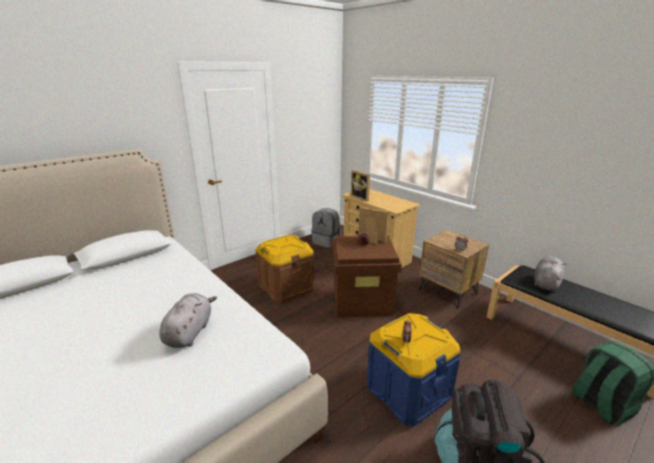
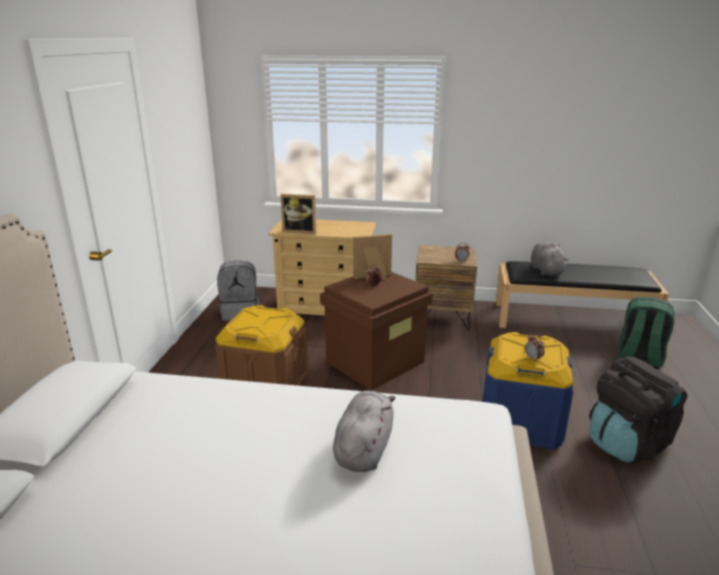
camera: 40 degrees left, 0 degrees up
grey plush toy [159,293,217,348] -> grey plush toy turned 45 degrees clockwise [333,391,395,472]

